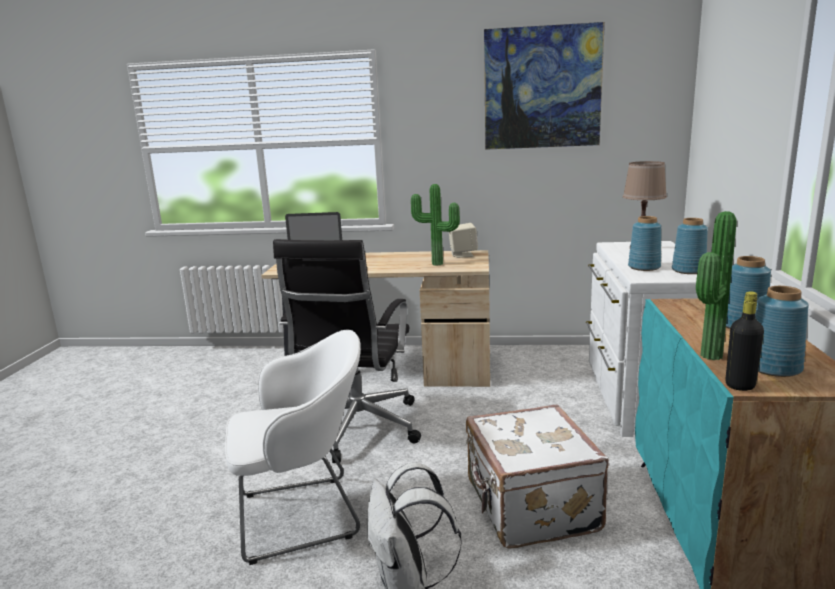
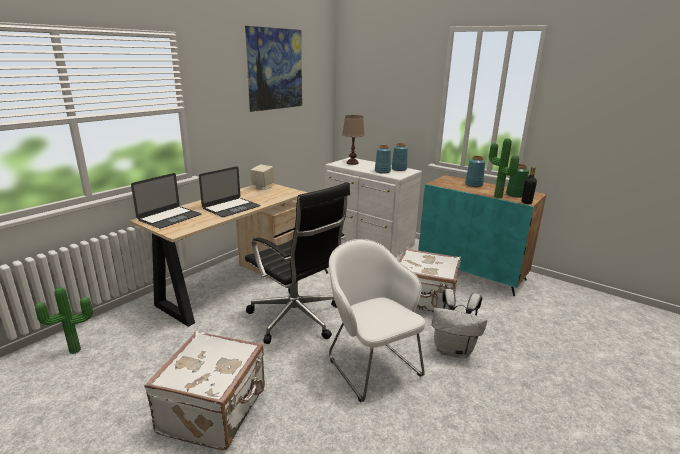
camera: 60 degrees left, 5 degrees up
white armchair [225,330,361,565] -> white armchair turned 45 degrees counterclockwise [329,239,425,402]
potted plant [411,184,460,266] -> potted plant moved to [35,287,93,354]
blue vase [755,286,809,377] -> green vase [506,164,529,198]
none -> white suitcase [144,331,265,450]
none -> laptop [199,166,260,217]

